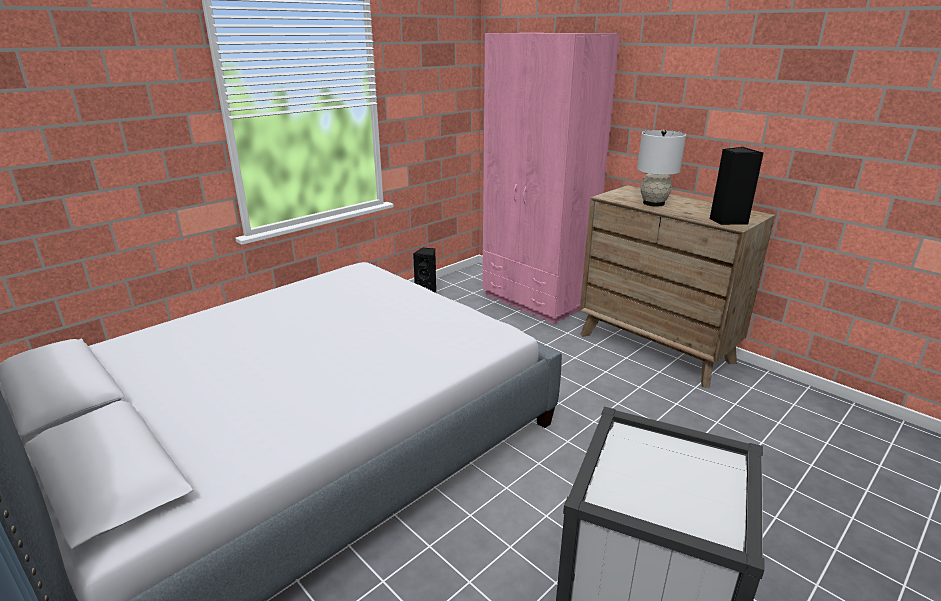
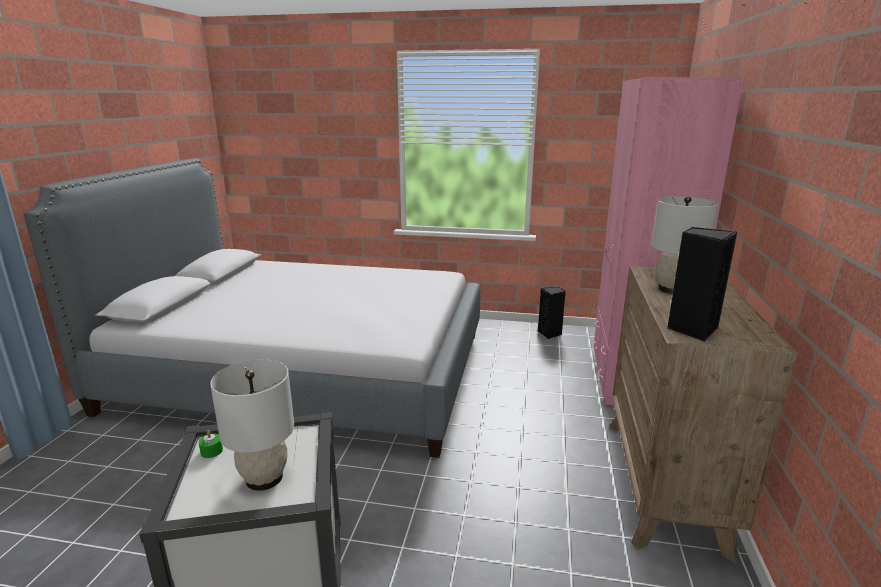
camera: 55 degrees right, 5 degrees down
none -> green candle [198,430,223,458]
none -> white table lamp [210,359,294,491]

